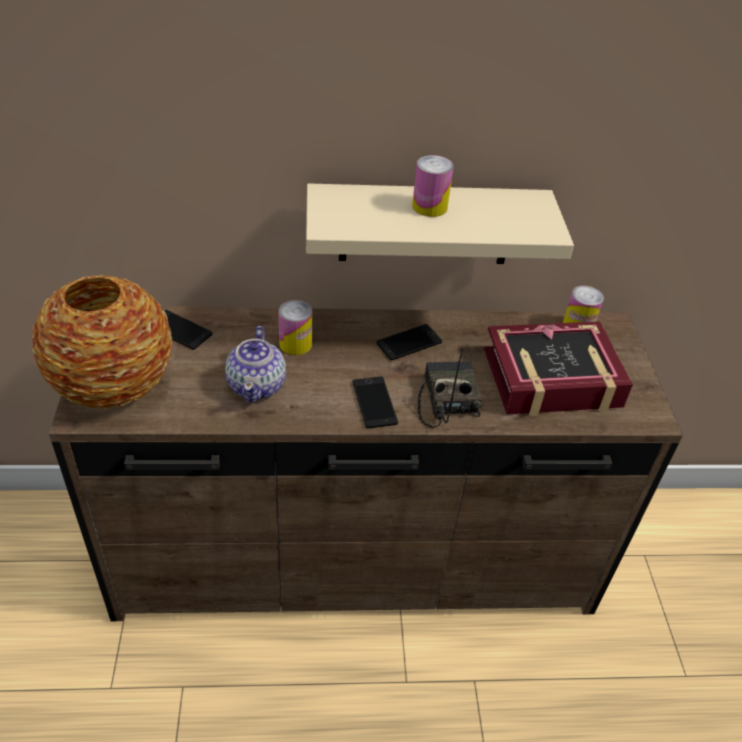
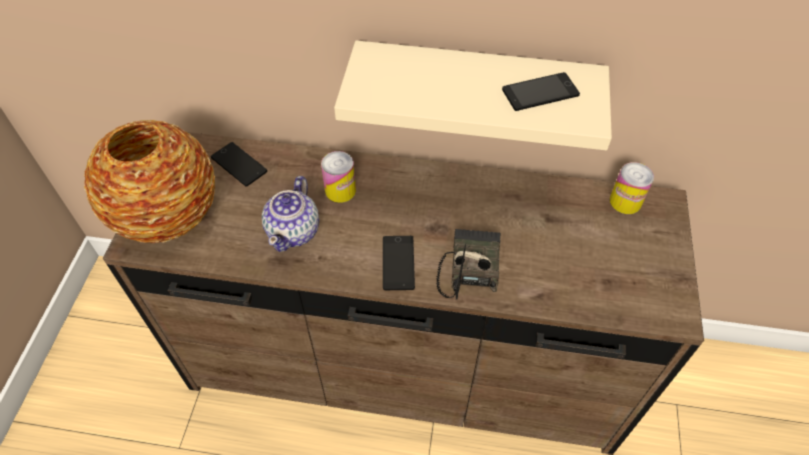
camera: 15 degrees right, 10 degrees up
phone [377,324,442,361] -> phone moved to [502,72,580,111]
can [412,155,454,217] -> none
book [484,321,633,416] -> none

